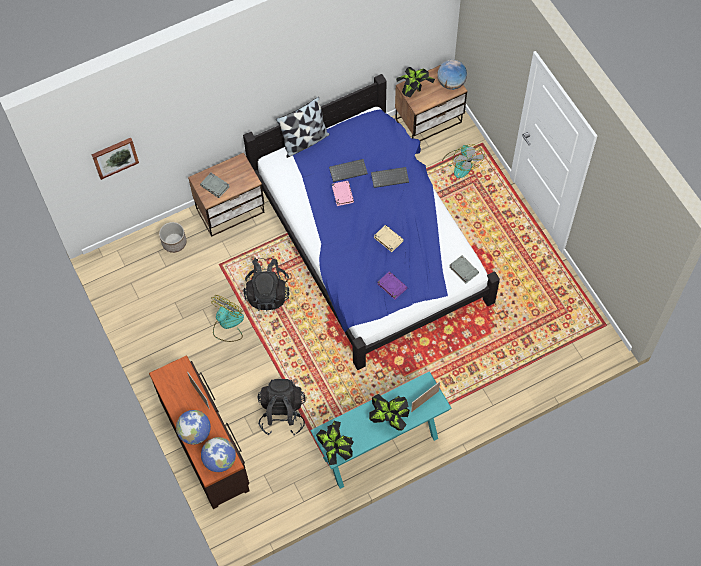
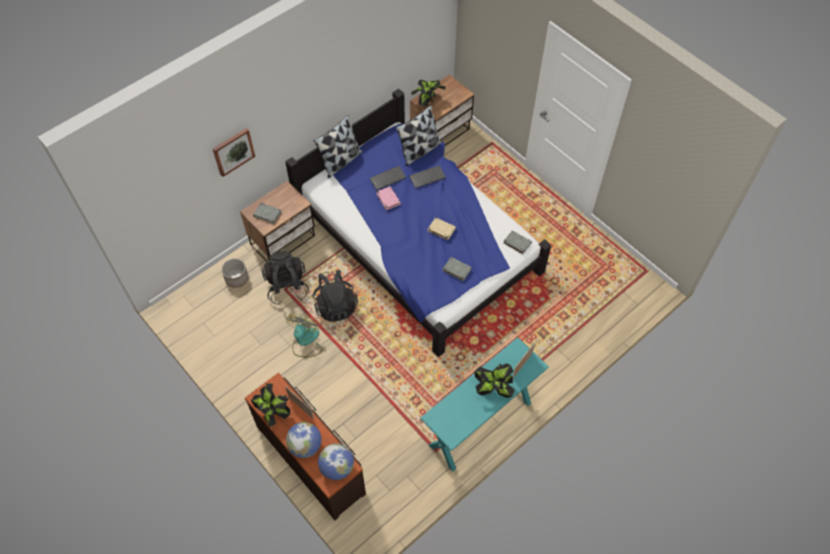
camera: 15 degrees left, 5 degrees down
picture [91,138,139,180] -> picture moved to [213,128,255,177]
black backpack [258,379,306,435] -> black backpack moved to [262,251,309,305]
potted plant [316,421,354,465] -> potted plant moved to [251,383,290,427]
purple book [377,271,408,300] -> grey book [443,257,472,281]
globe [437,60,467,90] -> none
fan [442,144,485,178] -> none
none -> pillow [395,105,441,166]

